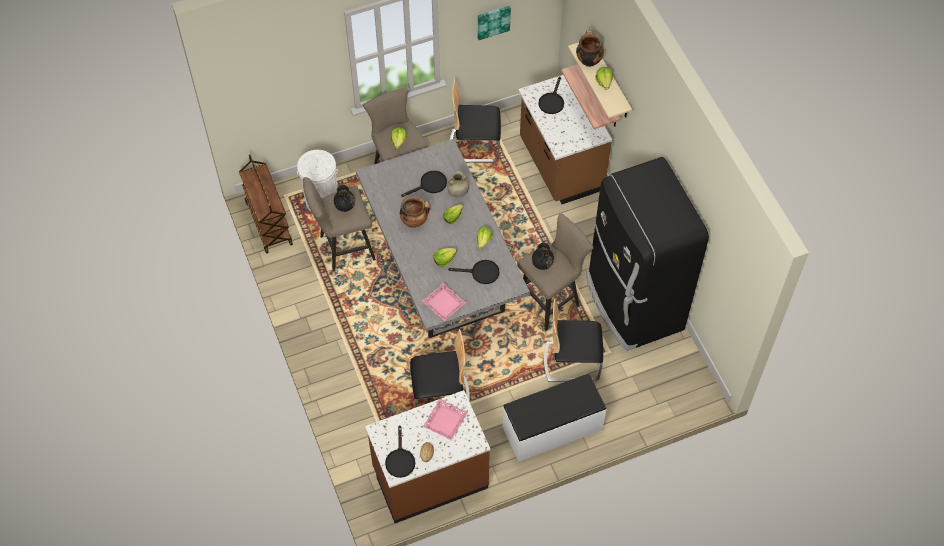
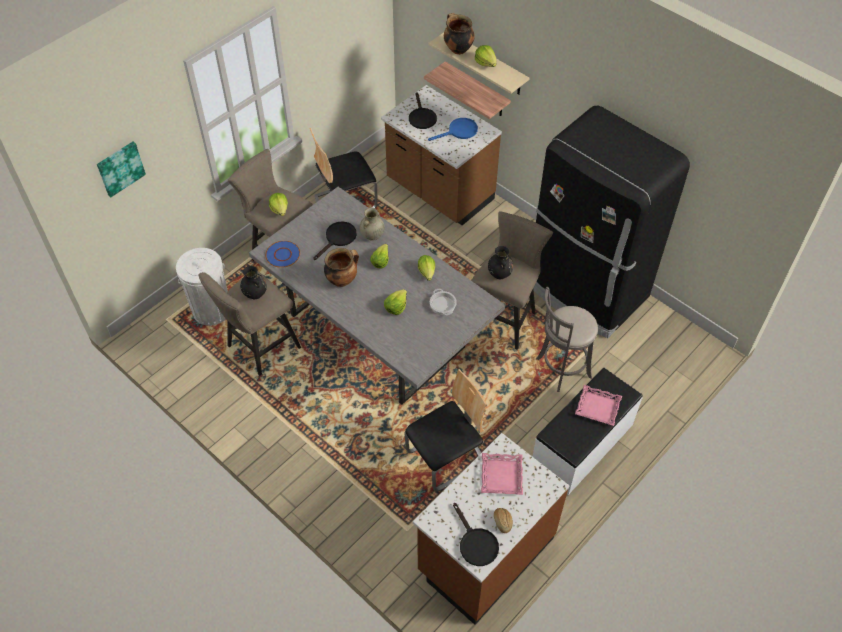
camera: 25 degrees left, 5 degrees down
brown cart [239,155,293,253] -> none
pink tray [422,282,466,321] -> pink tray moved to [575,385,622,426]
black frying pan [448,260,499,284] -> cooking pot [430,289,457,315]
picture [478,6,511,40] -> picture moved to [97,142,146,197]
chair [544,298,603,382] -> grey stool [536,287,598,392]
none -> blue plate [265,241,300,268]
none -> blue frying pan [428,118,478,141]

